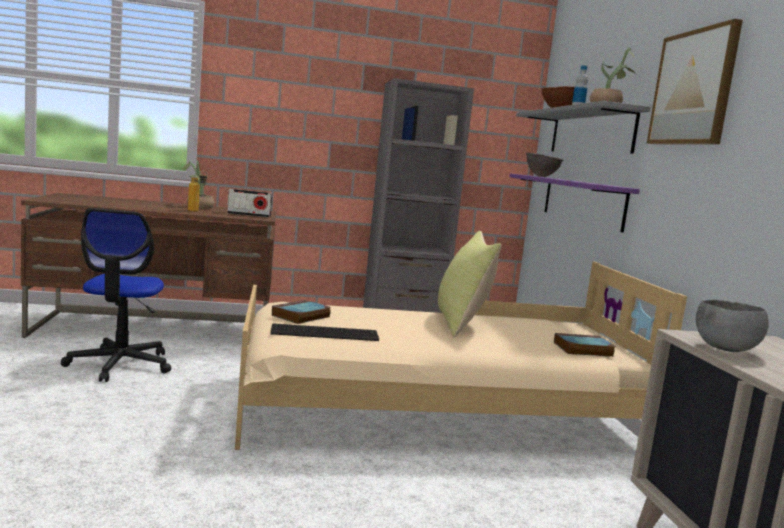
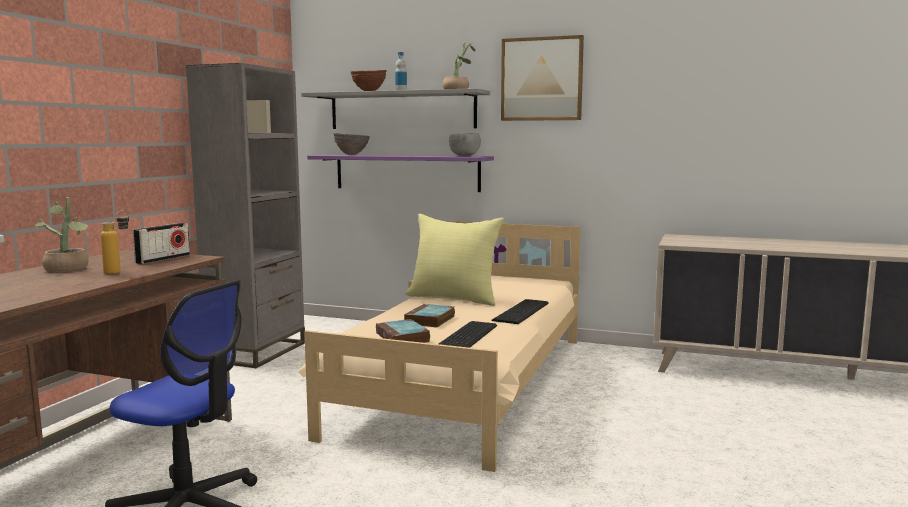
camera: 60 degrees left, 0 degrees up
book [554,333,616,357] -> book moved to [404,304,455,327]
grey bowl [696,300,769,352] -> grey bowl moved to [449,133,481,156]
none -> keyboard [492,299,549,324]

